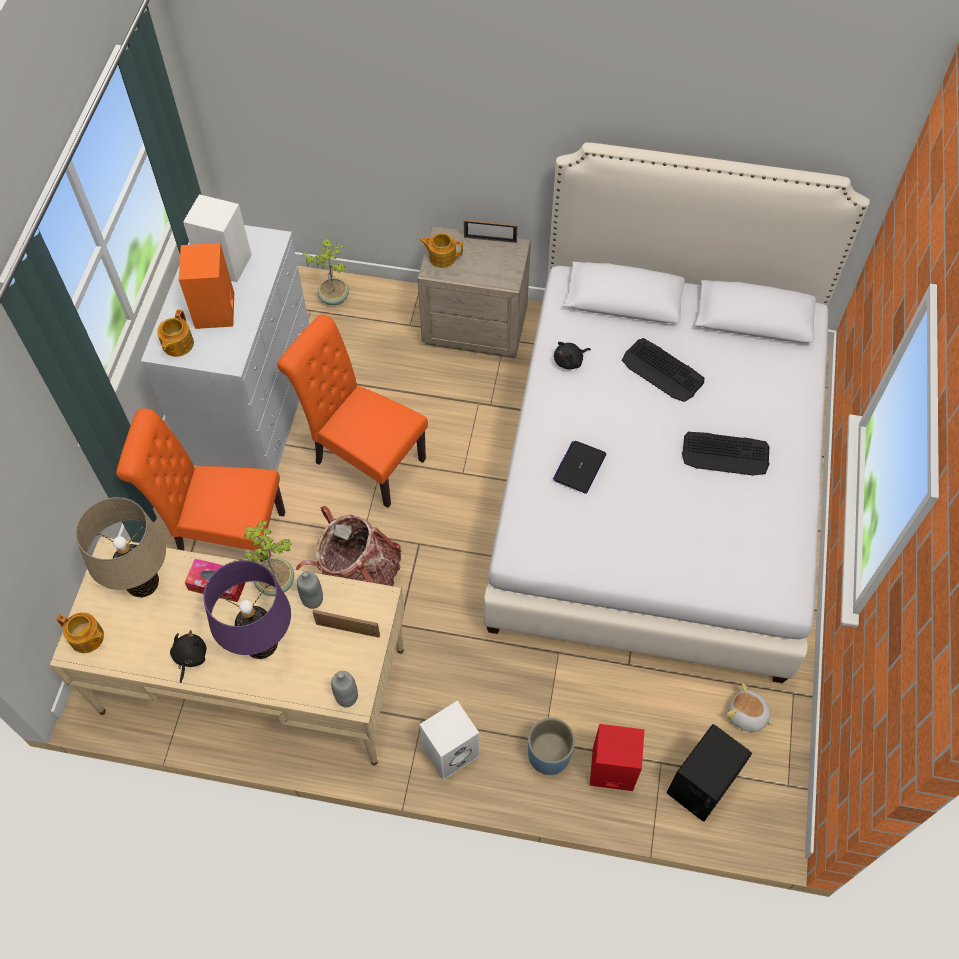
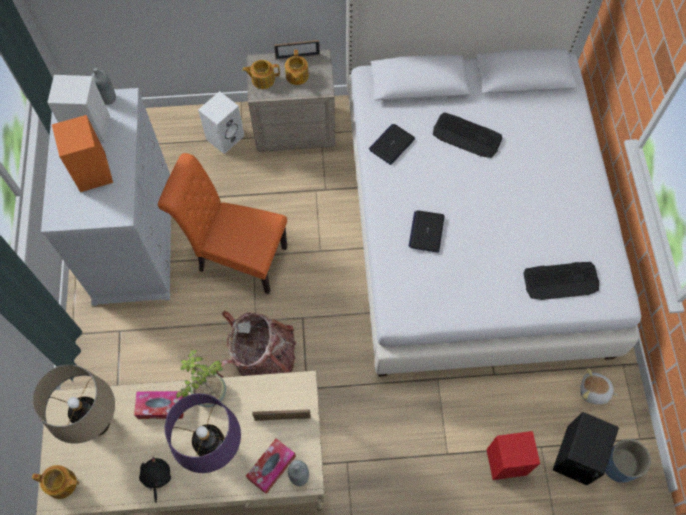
camera: 15 degrees left, 5 degrees up
orange chair [116,409,285,563] -> none
teapot [157,309,194,357] -> teapot moved to [285,50,309,85]
grey bottle [297,571,323,609] -> grey bottle moved to [91,67,116,105]
potted plant [302,238,349,305] -> none
white speaker [420,701,479,780] -> white speaker moved to [198,91,244,154]
blue planter [528,718,575,775] -> blue planter moved to [605,439,651,483]
black plush toy [554,342,591,370] -> laptop [369,124,415,165]
keyboard [682,432,770,476] -> keyboard moved to [523,262,599,300]
none -> tissue box [246,438,296,494]

